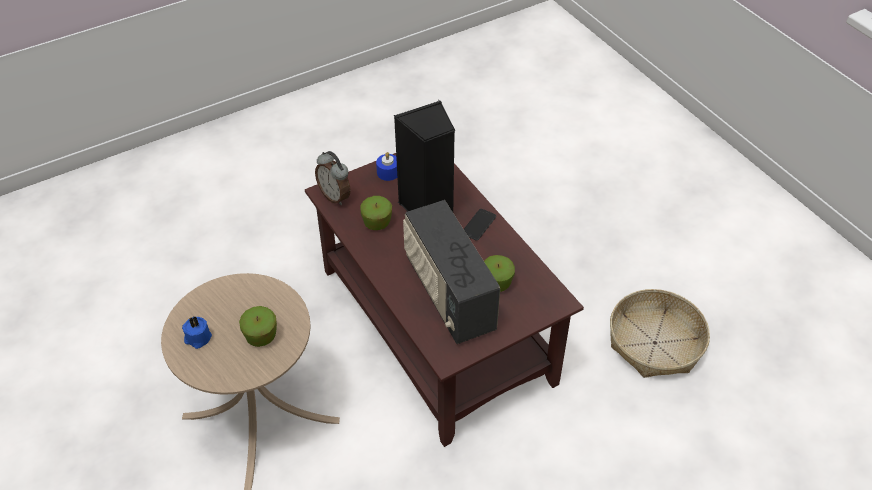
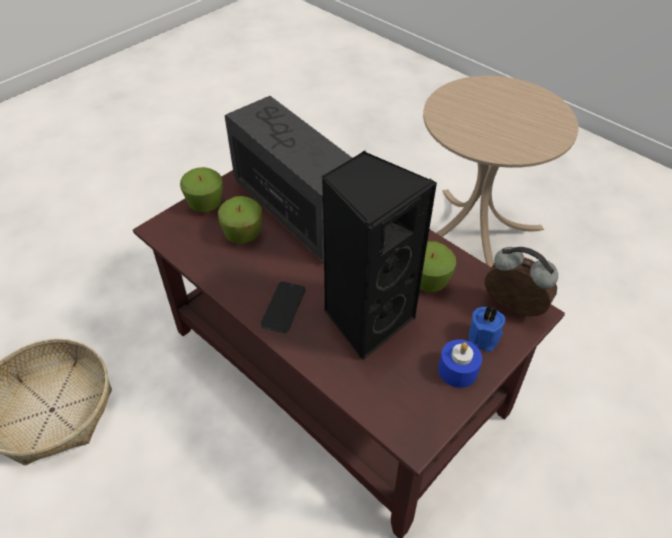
camera: 165 degrees right, 0 degrees up
blue candle [182,316,212,349] -> blue candle moved to [468,306,505,352]
apple [239,306,277,347] -> apple moved to [180,167,223,212]

